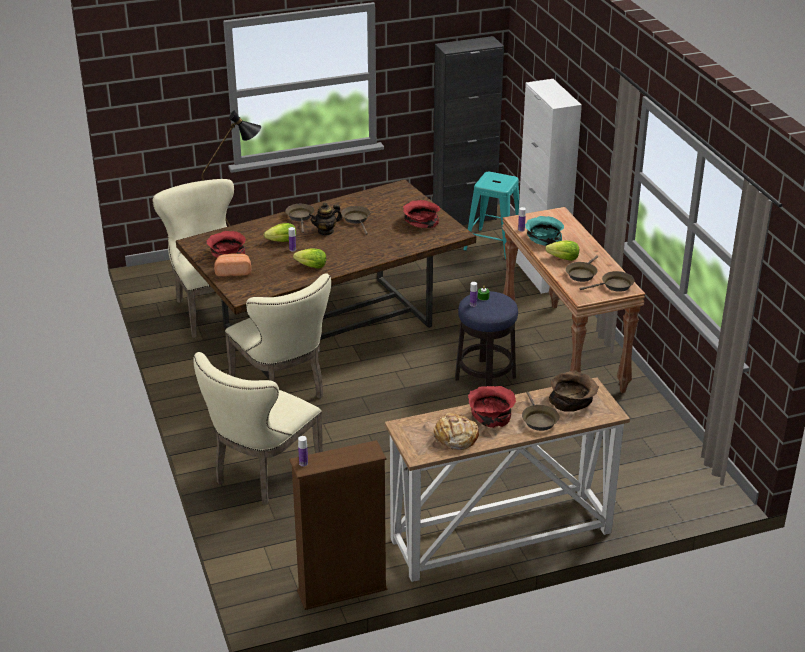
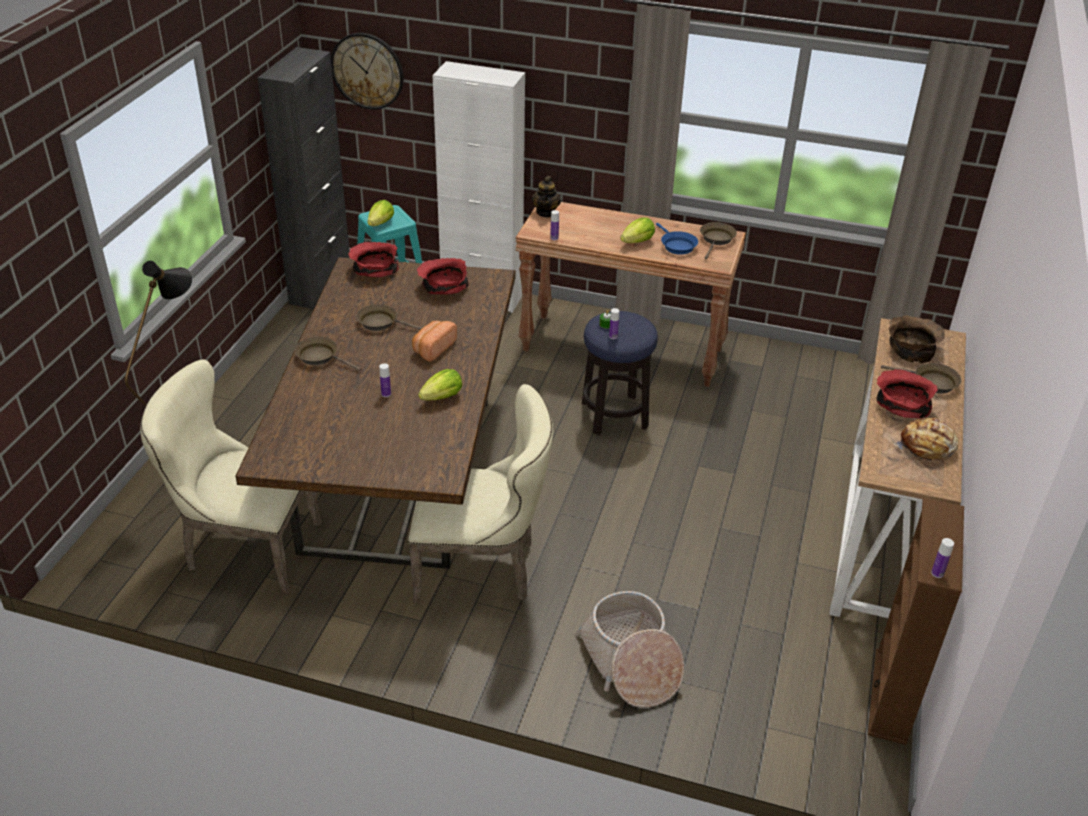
camera: 55 degrees left, 5 degrees up
beige chair [194,352,323,504] -> basket [575,591,684,708]
red bowl [206,231,246,258] -> red bowl moved to [348,242,398,277]
bread [214,253,251,277] -> bread moved to [412,321,457,361]
lettuce [264,223,296,242] -> lettuce moved to [367,200,394,226]
teapot [309,202,342,236] -> teapot moved to [532,176,561,217]
turquoise bowl [525,216,564,246] -> none
brown frying pan [566,255,598,282] -> blue frying pan [656,223,698,255]
none -> wall clock [331,33,404,110]

